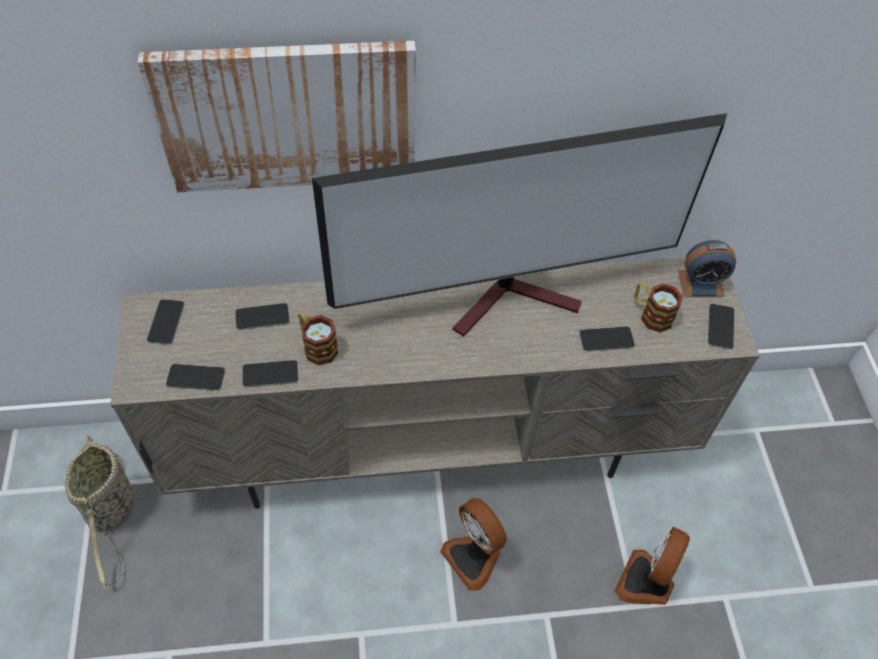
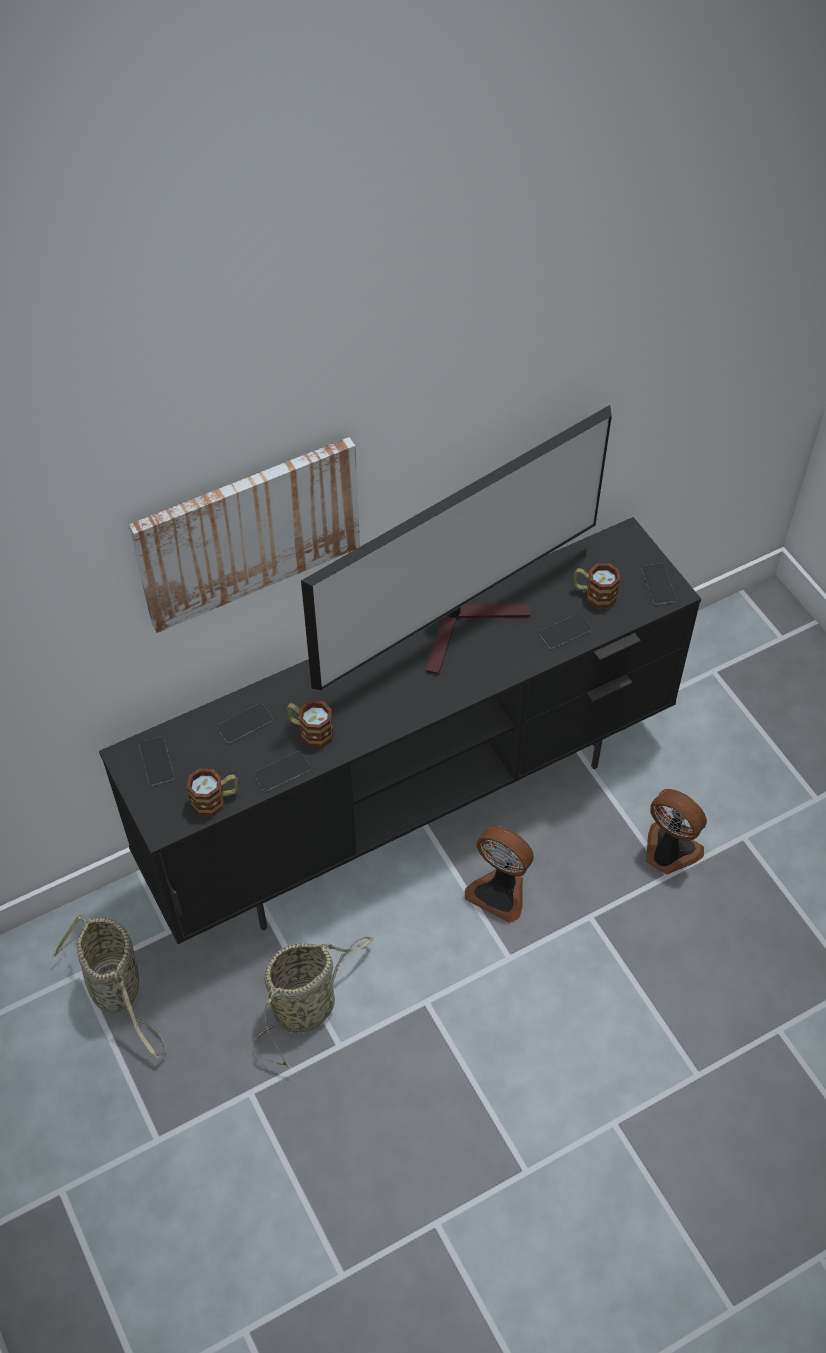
camera: 20 degrees left, 0 degrees up
beige tv stand [111,258,760,509] -> black tv stand [99,517,701,944]
phone [166,364,225,391] -> mug [187,768,238,817]
fan [615,527,690,605] -> fan turned 120 degrees clockwise [646,789,707,875]
alarm clock [678,240,736,297] -> none
none -> basket [252,937,373,1067]

